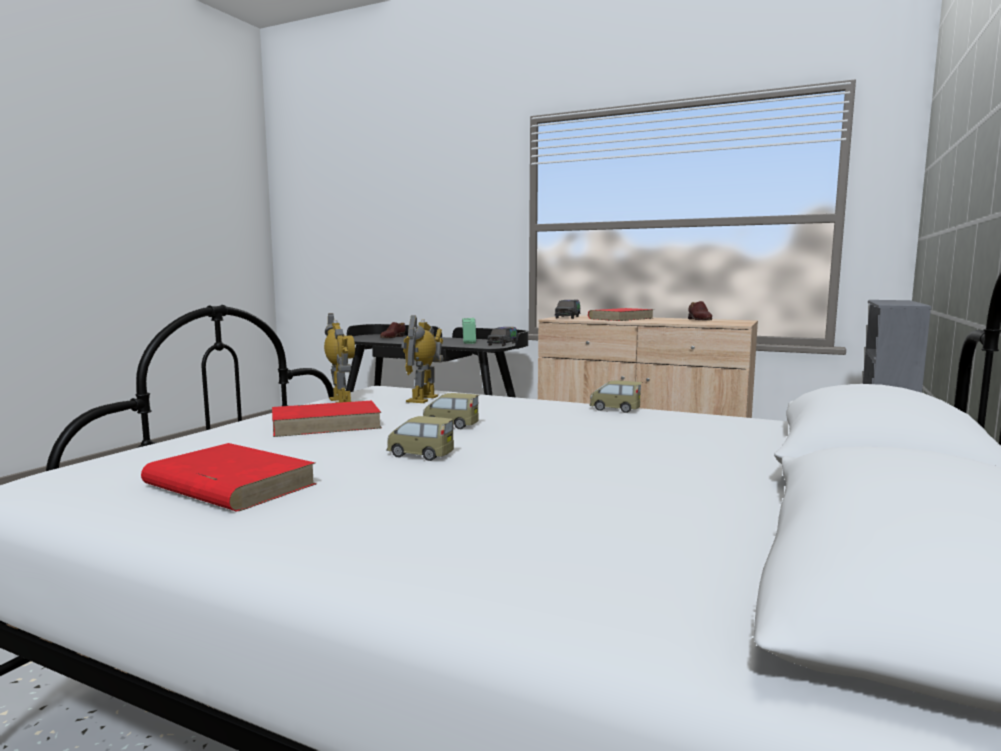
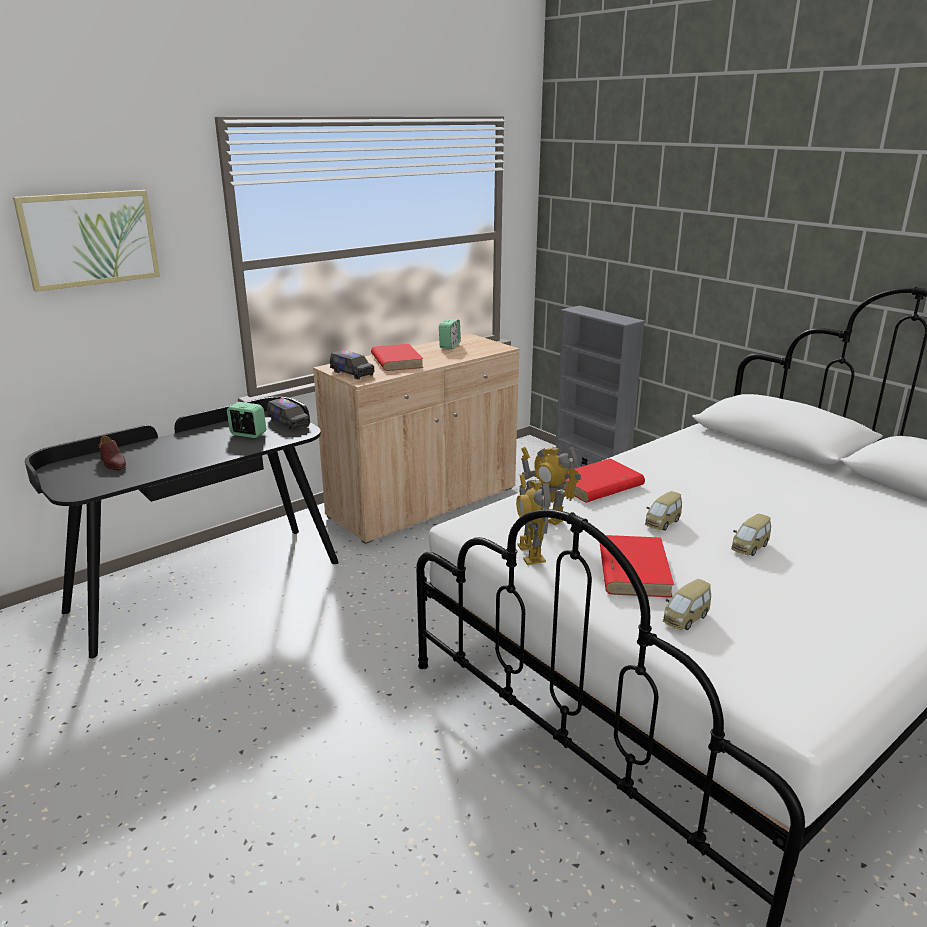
camera: 65 degrees left, 15 degrees up
red book [141,443,317,512] -> red book moved to [563,459,645,503]
toy robot [324,313,355,403] -> toy robot turned 105 degrees counterclockwise [516,474,551,565]
toy car [590,380,643,413] -> toy car moved to [663,579,711,630]
brown shoe [688,301,712,321] -> alarm clock [439,319,461,349]
none -> picture [13,190,160,292]

